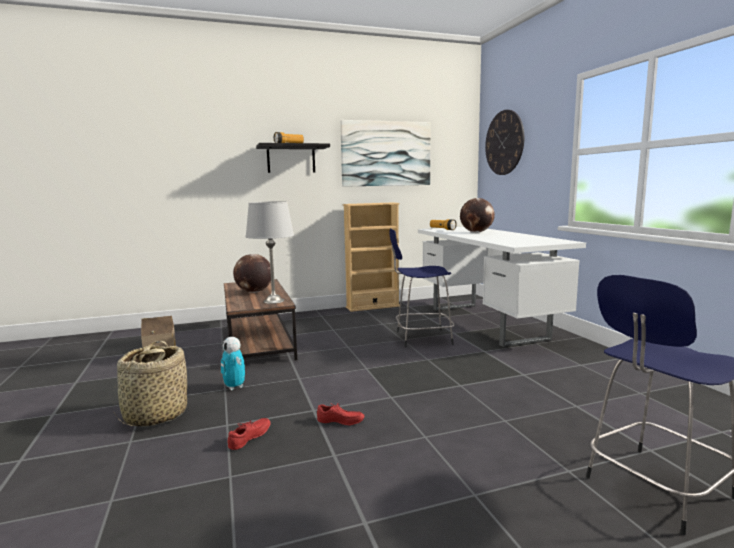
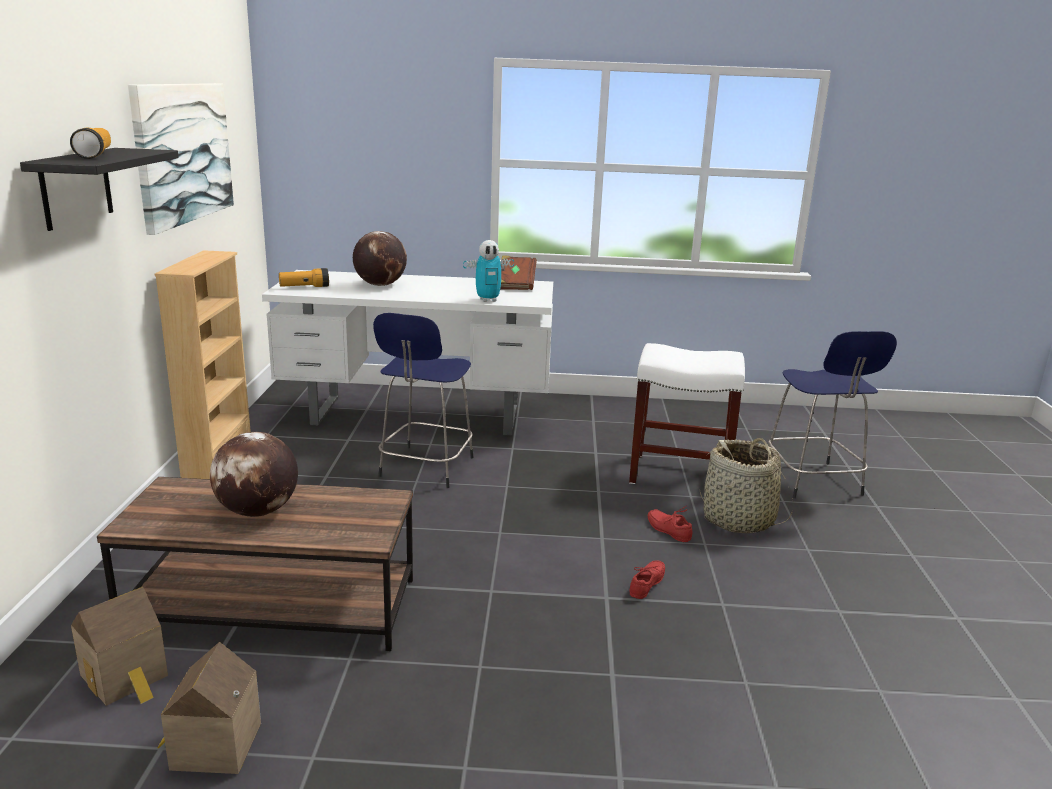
camera: 70 degrees left, 10 degrees up
basket [113,341,187,427] -> basket moved to [700,438,793,534]
toy robot [221,337,245,390] -> toy robot moved to [463,240,514,302]
red shoe [228,418,271,450] -> red shoe moved to [648,506,692,542]
grey table lamp [246,201,294,304] -> none
wall clock [485,110,524,175] -> none
none -> toy house [71,587,168,706]
none -> brown book [500,255,537,290]
none -> white stool [629,343,745,484]

